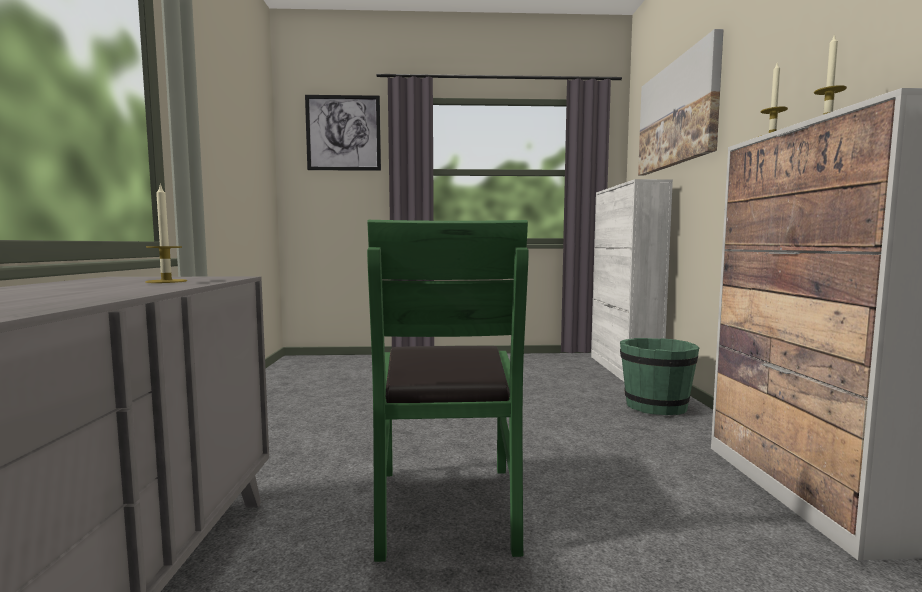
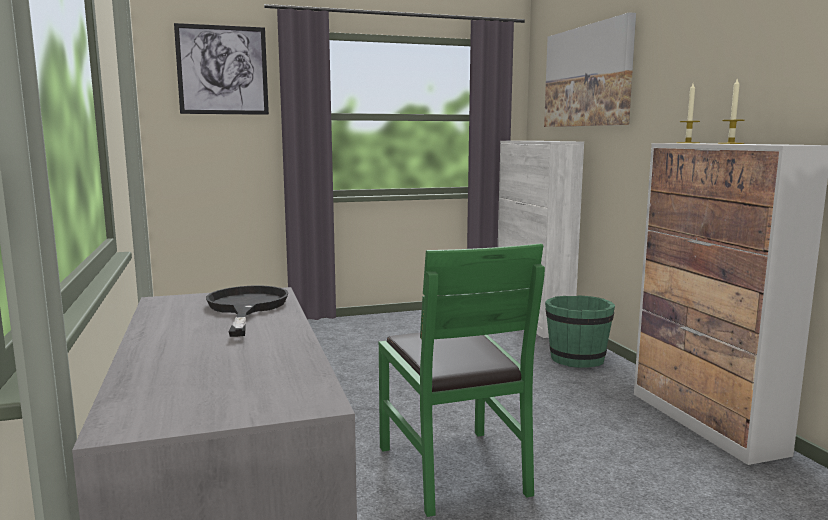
camera: 15 degrees left, 5 degrees up
candle [145,183,187,283] -> black frying pan [206,286,289,337]

